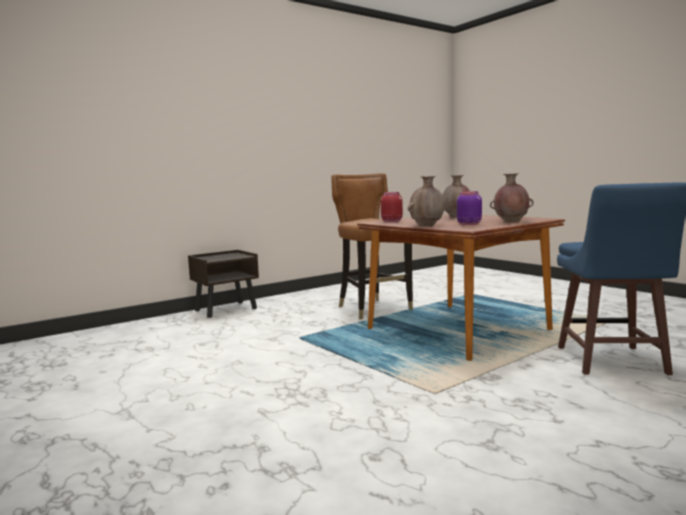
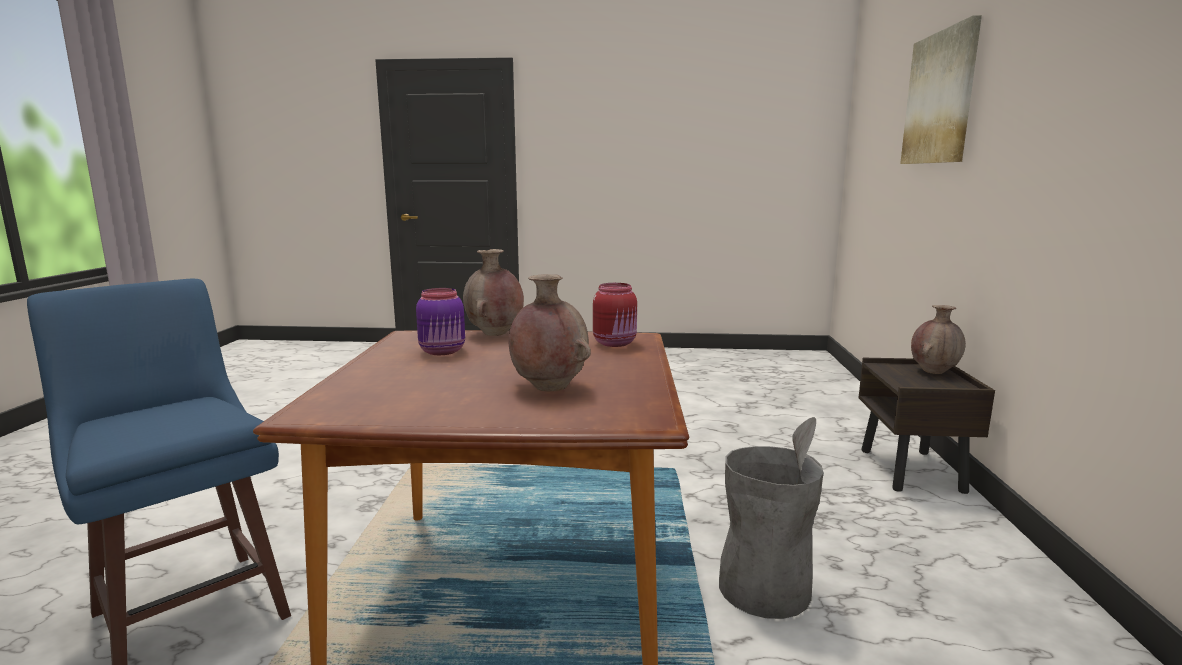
camera: 130 degrees right, 5 degrees up
brown chair [331,173,413,320] -> grey trash can [719,417,824,619]
brown vase [490,173,534,223] -> brown vase moved to [911,305,966,374]
none -> picture [900,15,982,164]

